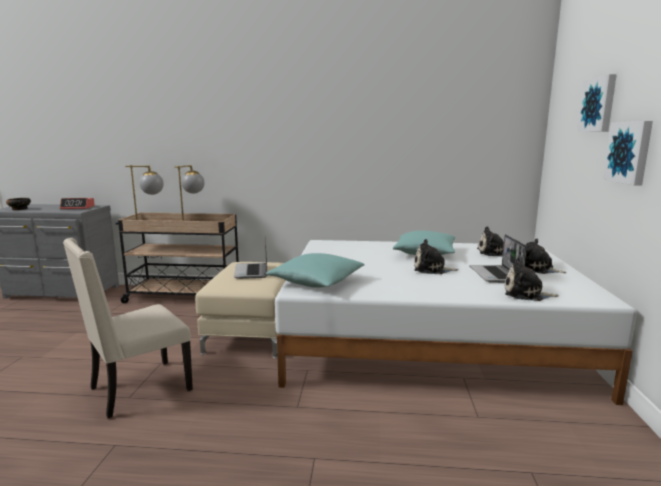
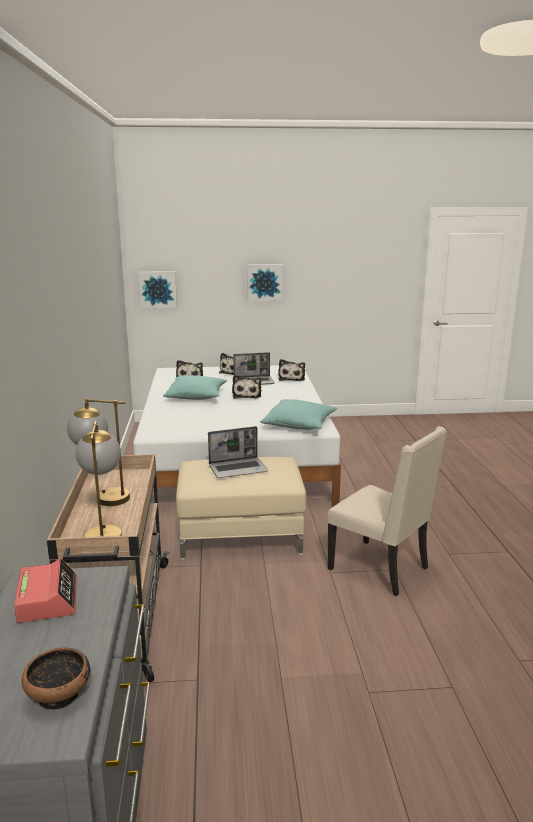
camera: 100 degrees left, 5 degrees up
picture [577,74,617,132] -> picture moved to [139,271,177,309]

